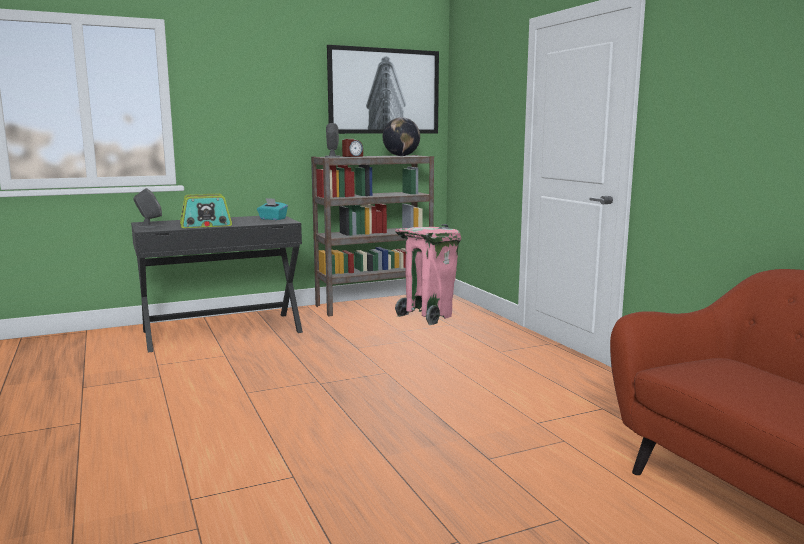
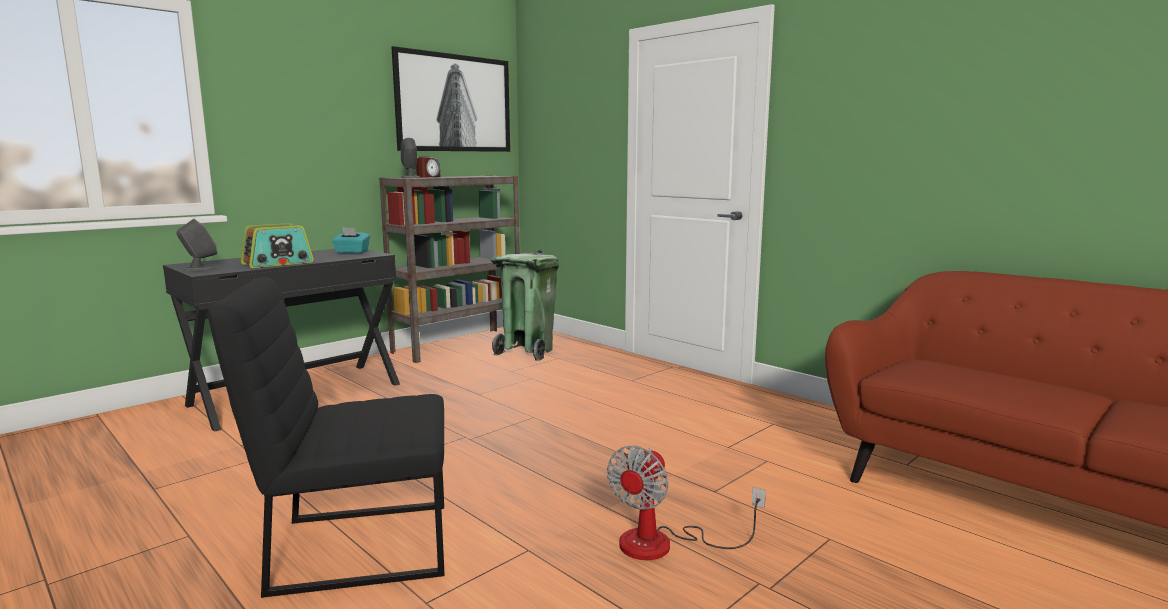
camera: 20 degrees left, 0 degrees up
globe [383,117,420,156] -> none
pink trash can [395,224,461,325] -> green trash can [491,250,559,361]
none -> black chair [208,277,444,598]
none -> fan [607,446,766,560]

